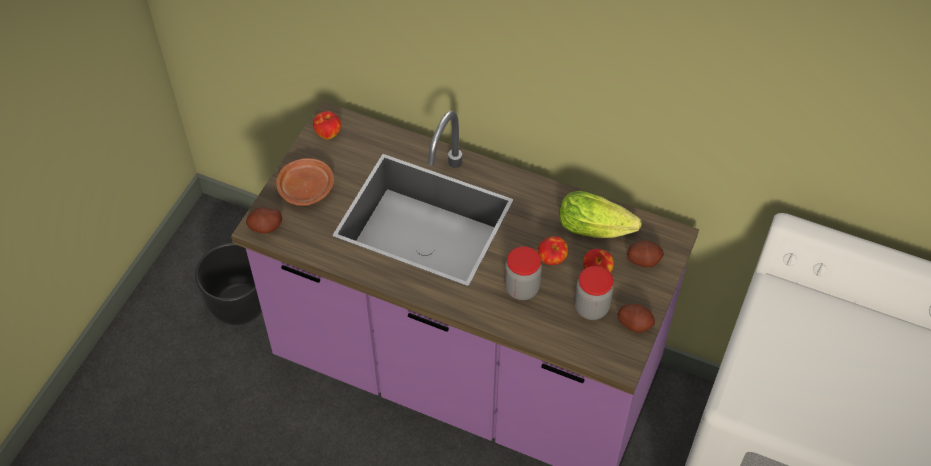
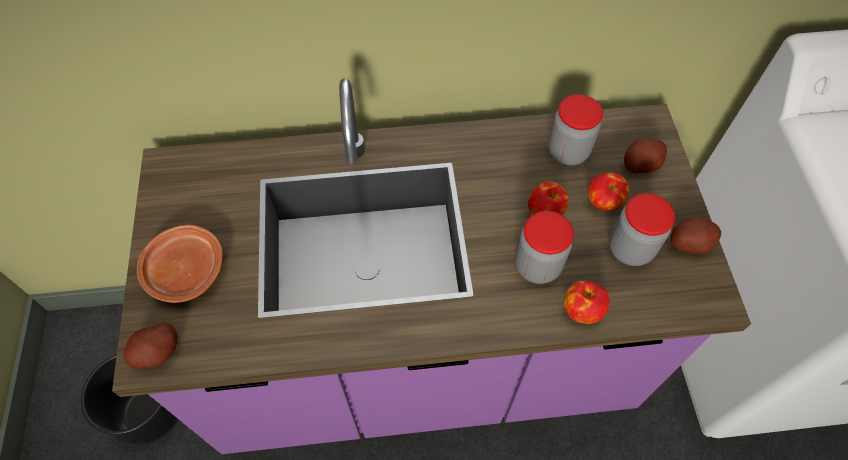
camera: 30 degrees left, 5 degrees up
apple [313,111,341,140] -> apple moved to [564,281,610,324]
lettuce [559,191,642,238] -> jar [548,94,603,165]

